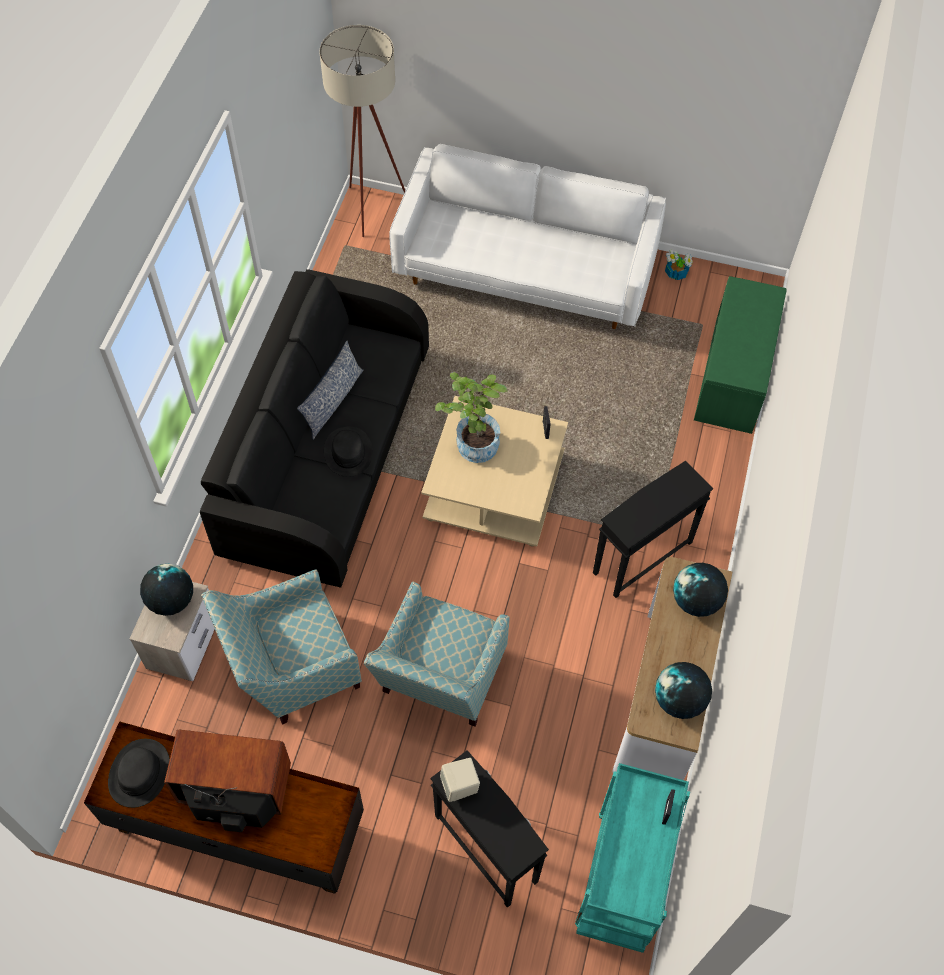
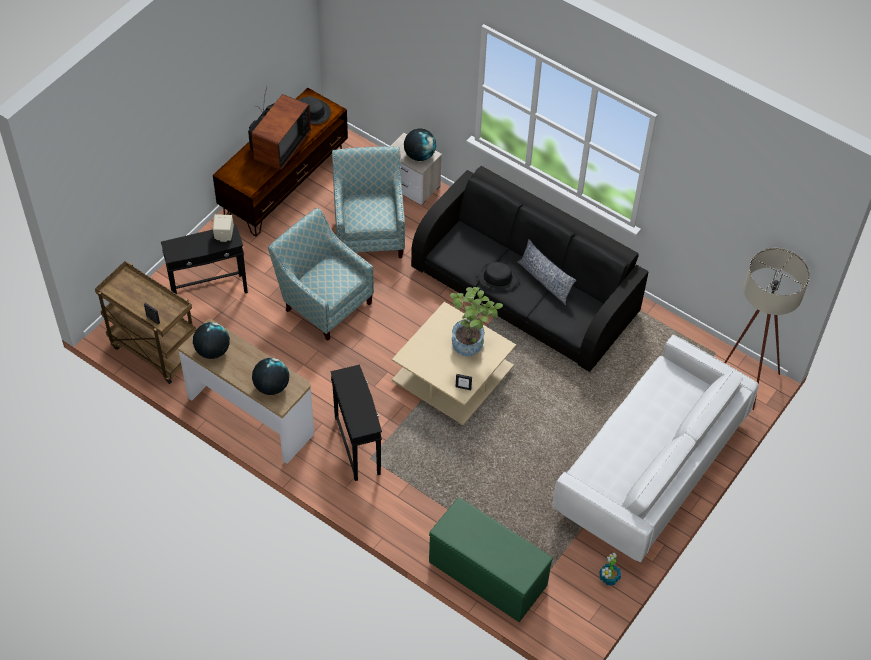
camera: 110 degrees right, 5 degrees down
turquoise cart [575,763,690,953] -> brown cart [95,261,196,384]

